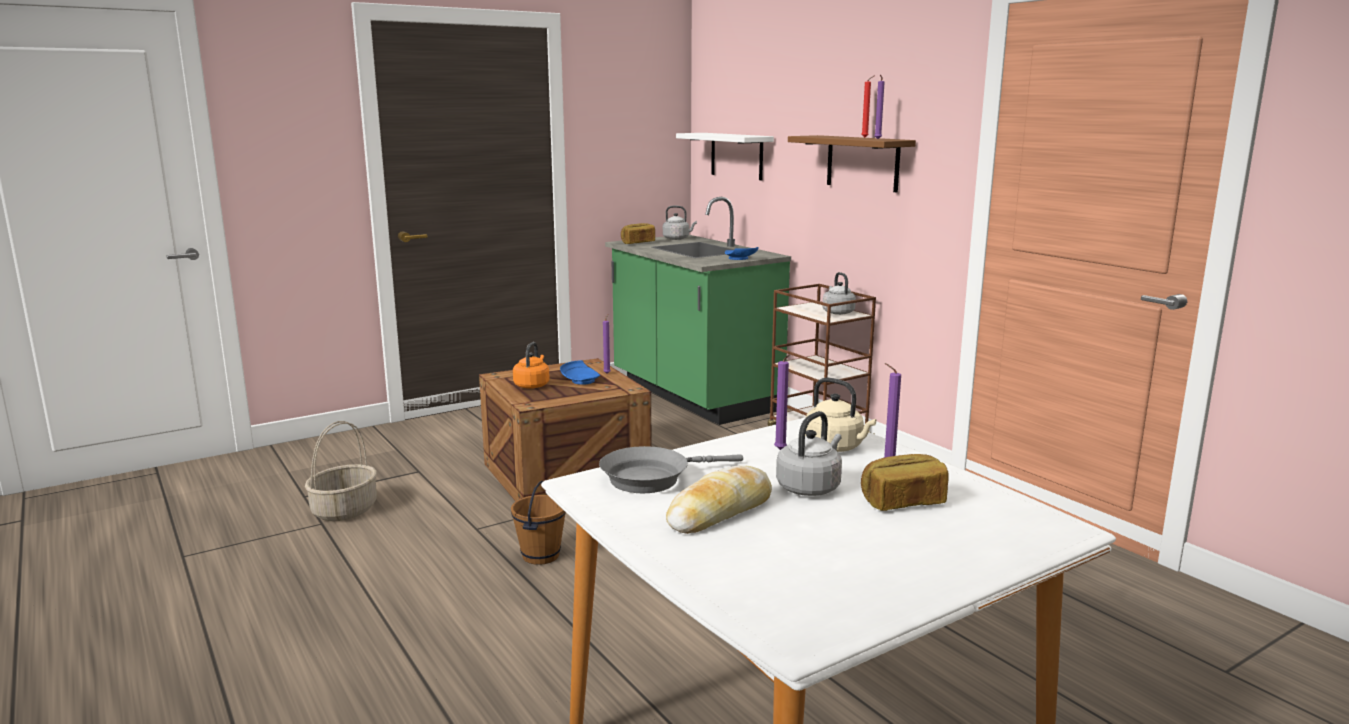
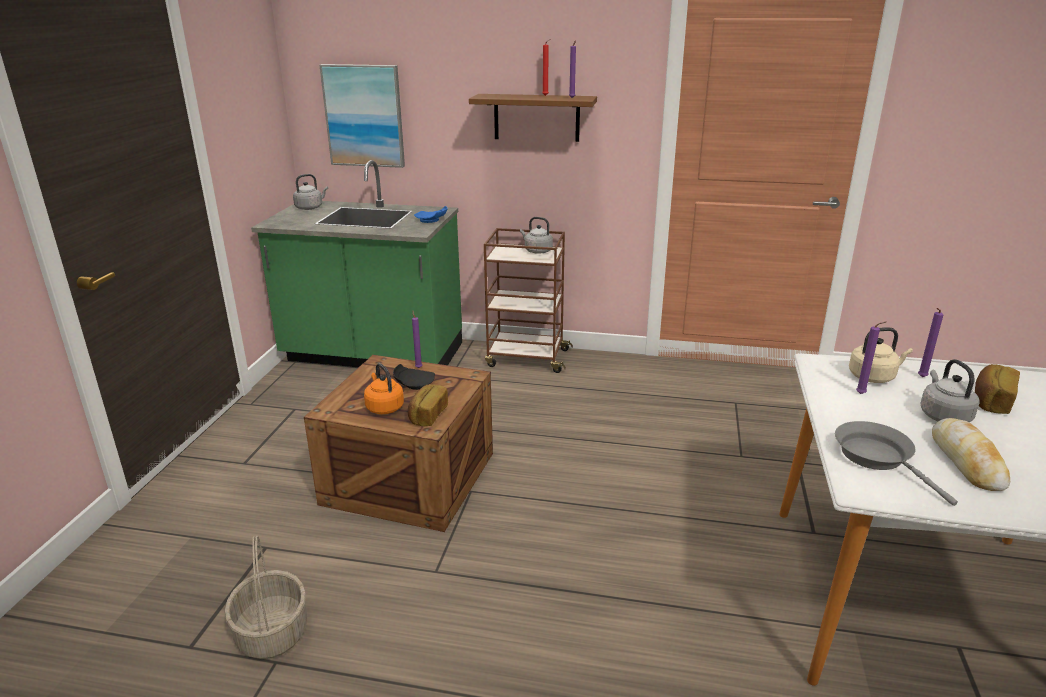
camera: 45 degrees left, 10 degrees up
brown bucket [511,481,566,565] -> none
blue plate [560,360,600,385] -> black plate [393,364,435,390]
grey frying pan [599,446,743,493] -> grey frying pan turned 135 degrees clockwise [835,421,958,506]
bread [621,223,655,244] -> bread moved to [408,384,448,426]
white shelf [676,133,774,180] -> picture [320,64,405,168]

